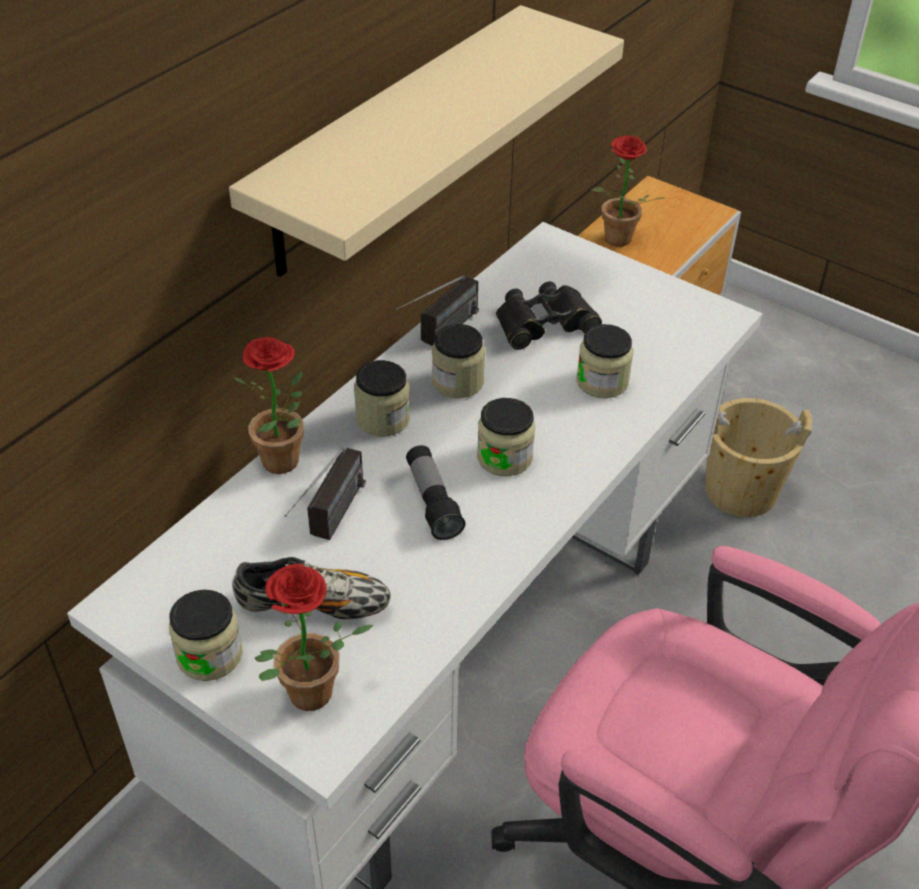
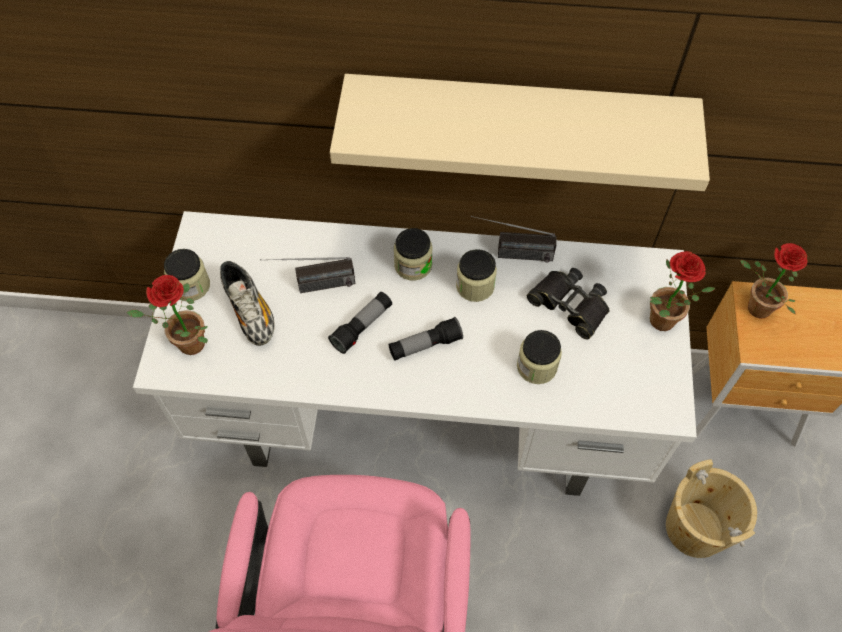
camera: 60 degrees right, 15 degrees up
potted plant [233,337,304,474] -> potted plant moved to [650,251,715,331]
jar [477,398,535,476] -> flashlight [388,317,463,361]

